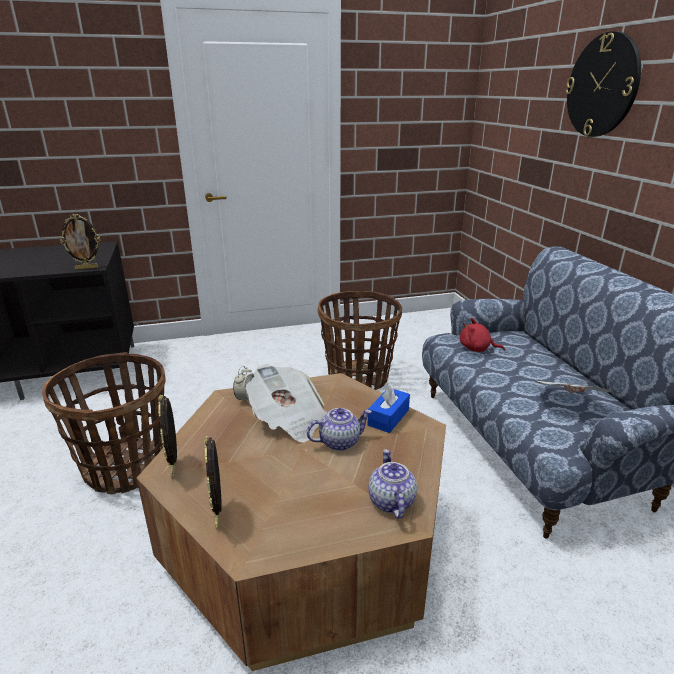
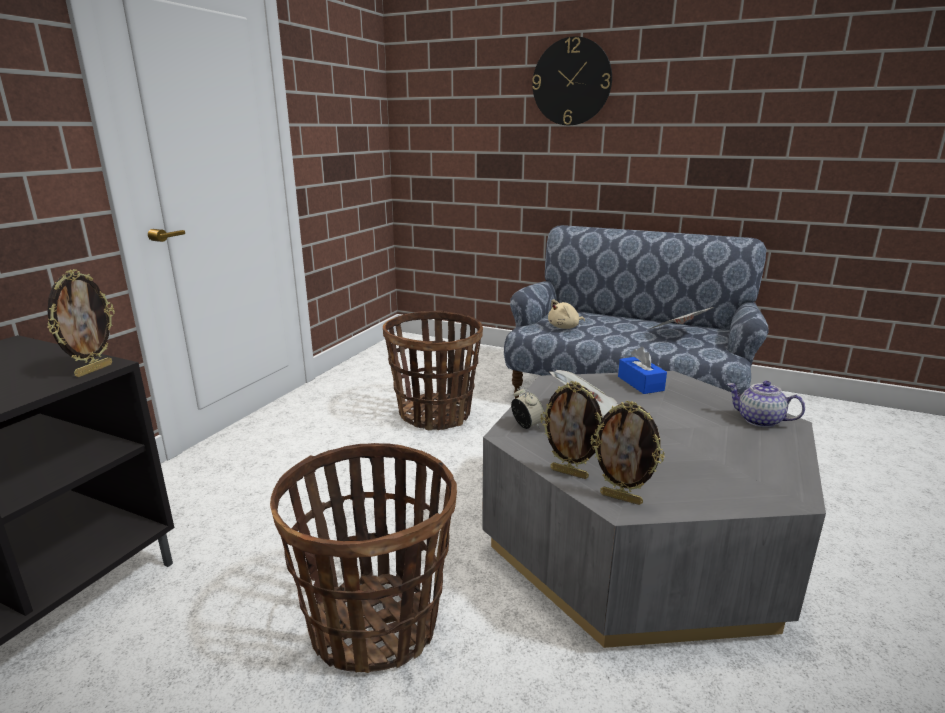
camera: 50 degrees left, 5 degrees down
brown coffee table [136,373,446,671] -> grey coffee table [482,371,826,648]
picture frame [205,436,222,530] -> picture frame moved to [540,381,603,479]
teapot [307,408,372,451] -> none
red plush toy [460,318,505,353] -> beige plush toy [548,299,585,329]

